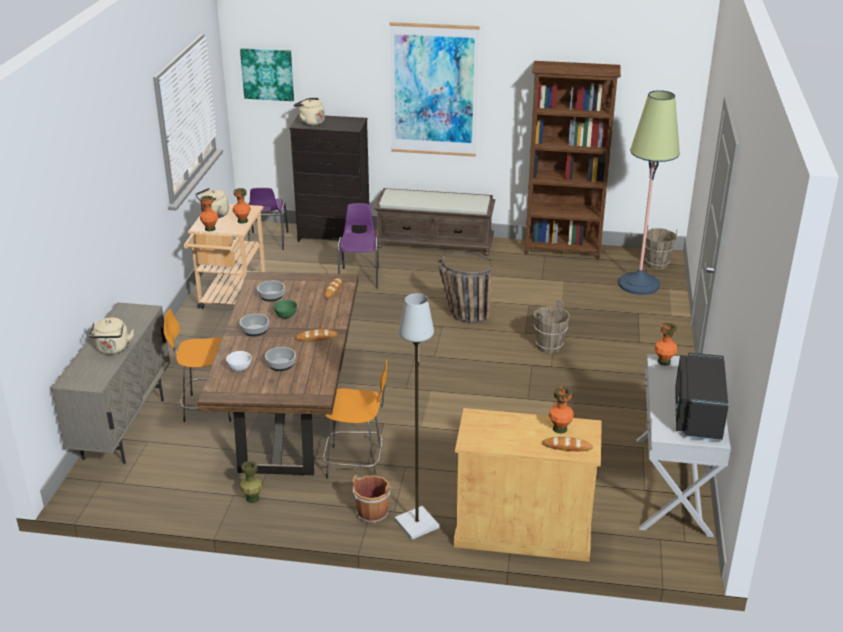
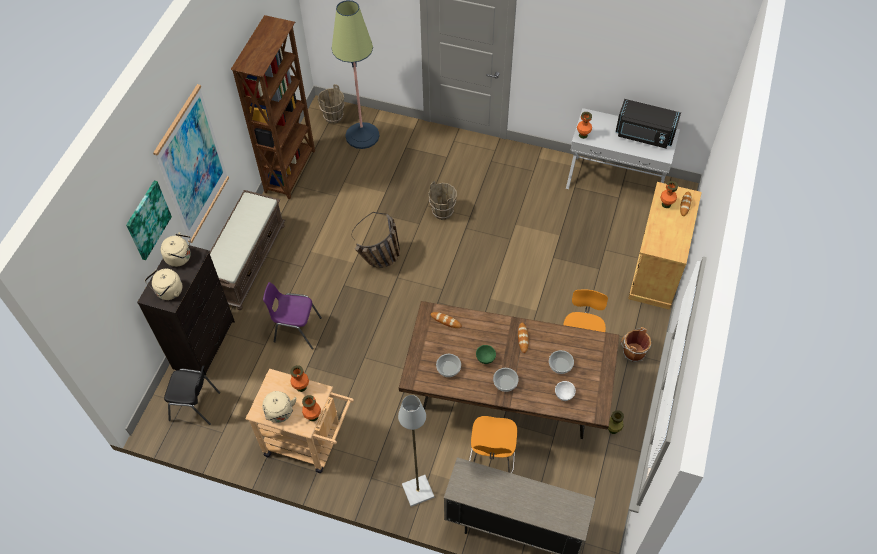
camera: 80 degrees left, 25 degrees up
beige kettle [89,317,134,354] -> beige kettle moved to [161,232,191,267]
picture [240,48,294,101] -> picture moved to [126,181,172,260]
purple chair [248,188,289,251] -> black chair [164,366,220,425]
grey floor lamp [394,293,440,540] -> grey floor lamp moved to [398,395,434,507]

